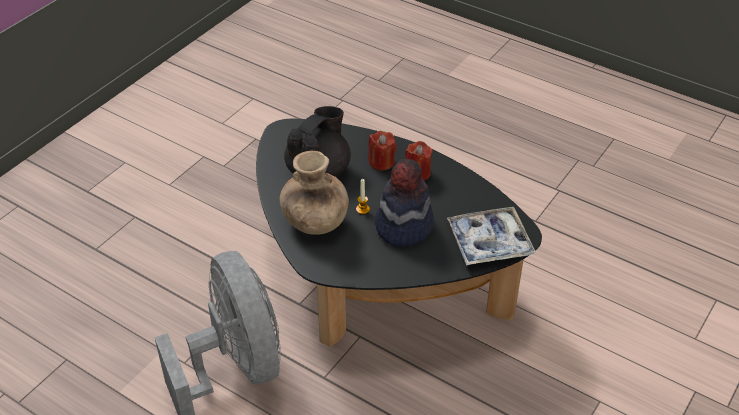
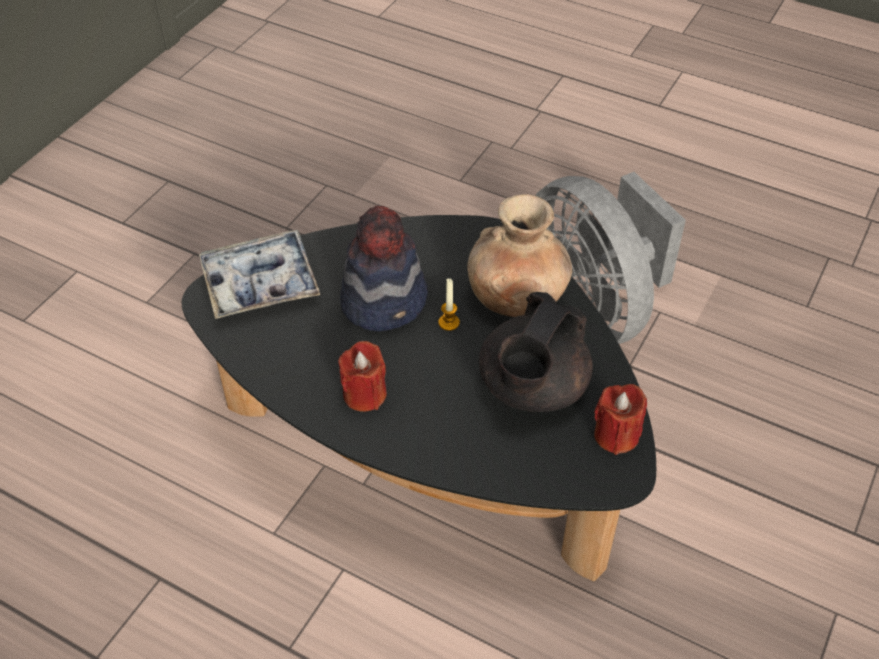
camera: 175 degrees right, 5 degrees up
red candle [368,131,397,171] -> red candle moved to [594,384,647,455]

